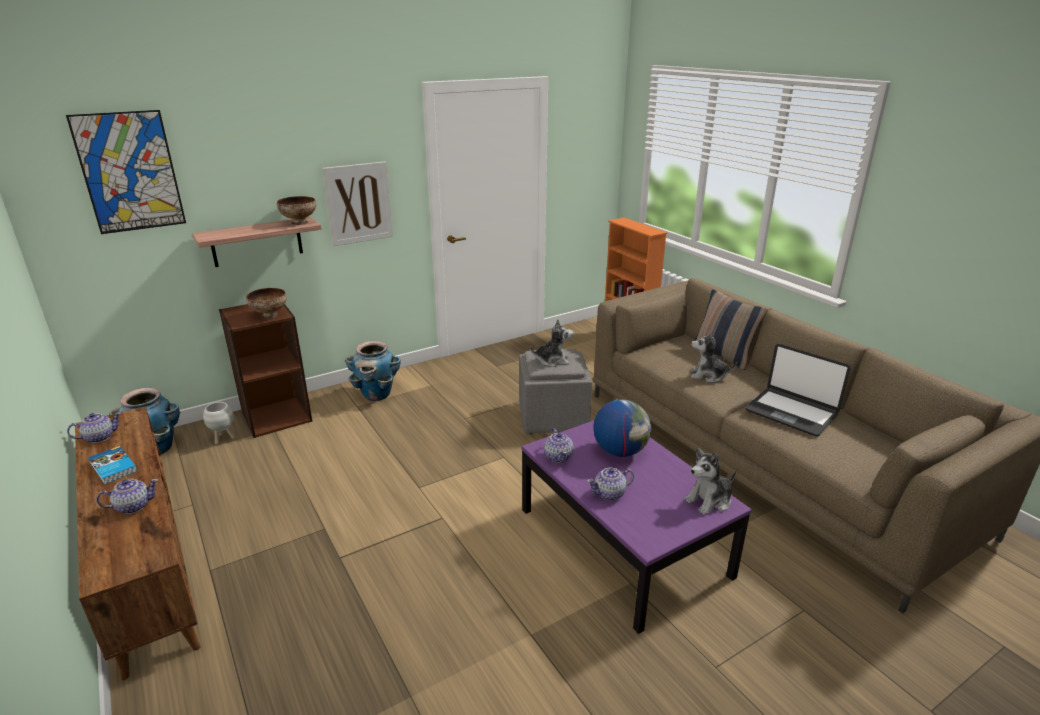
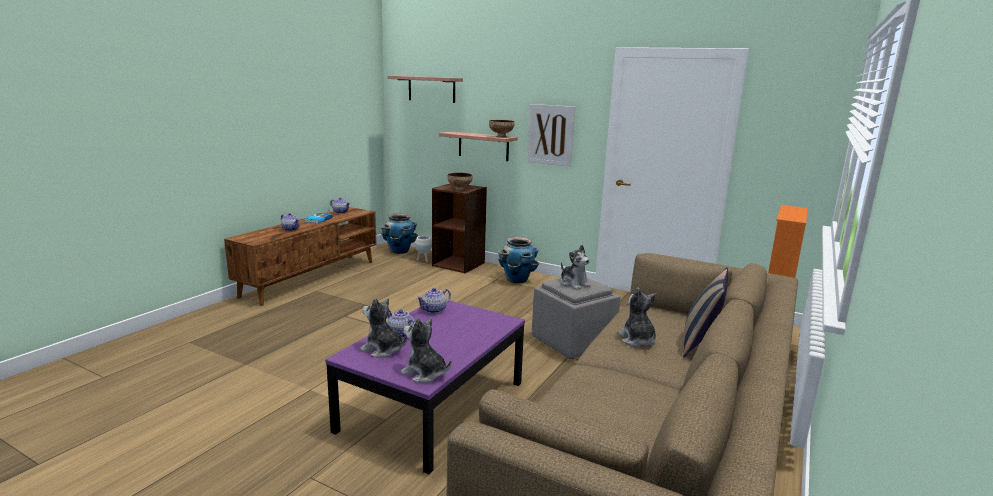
camera: 60 degrees right, 10 degrees down
picture [66,110,186,234] -> shelf [388,76,463,103]
globe [593,399,651,457] -> none
laptop [746,344,851,436] -> none
none -> plush toy [360,298,407,358]

